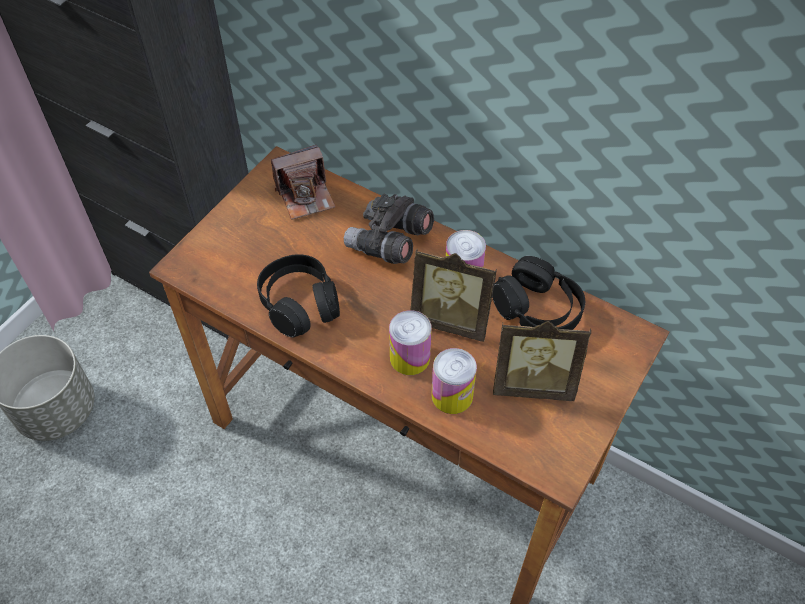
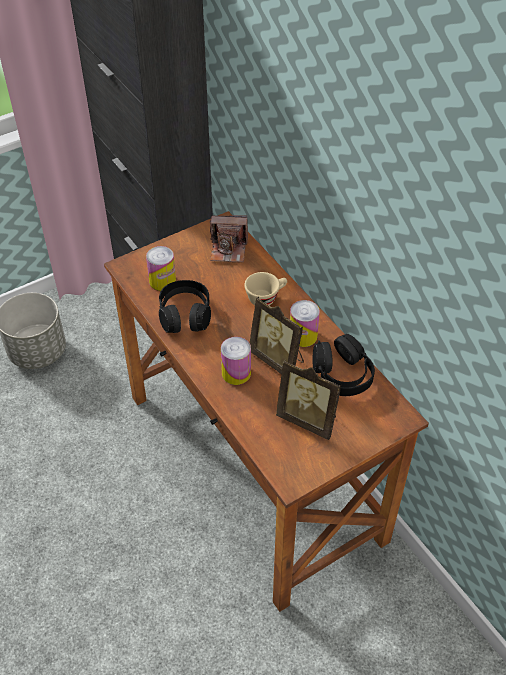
camera: 25 degrees right, 5 degrees down
grey binoculars [344,193,434,264] -> beige cup [244,272,287,305]
can [432,348,477,414] -> can moved to [146,246,176,291]

